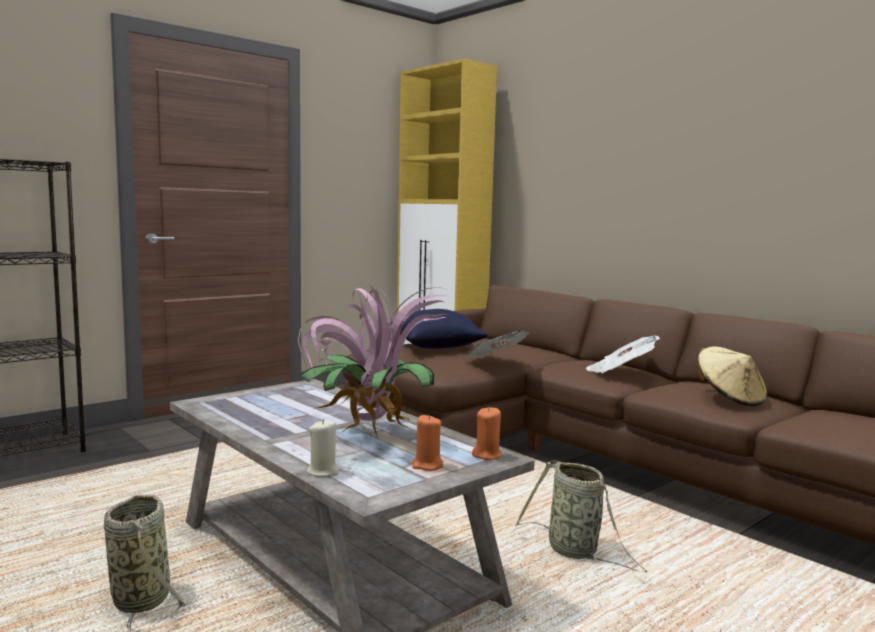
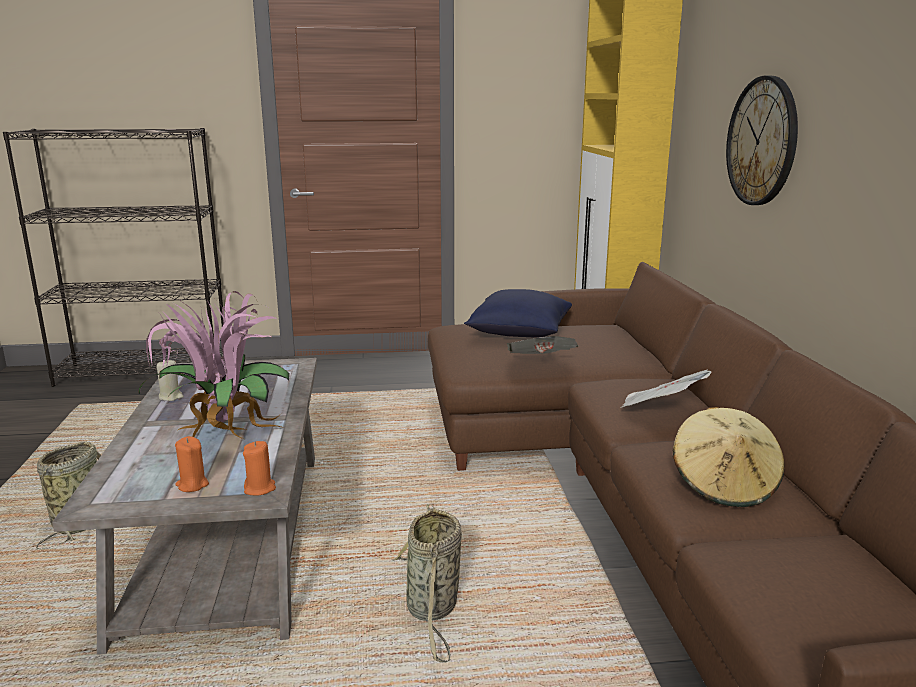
camera: 35 degrees right, 10 degrees up
beige candle [306,419,341,477] -> beige candle moved to [156,359,184,401]
none -> wall clock [726,76,798,205]

